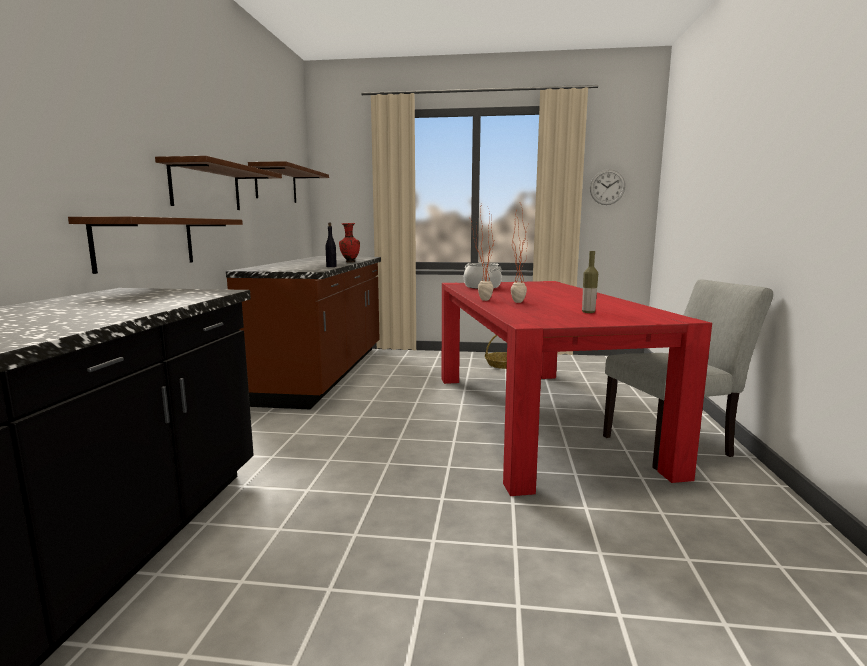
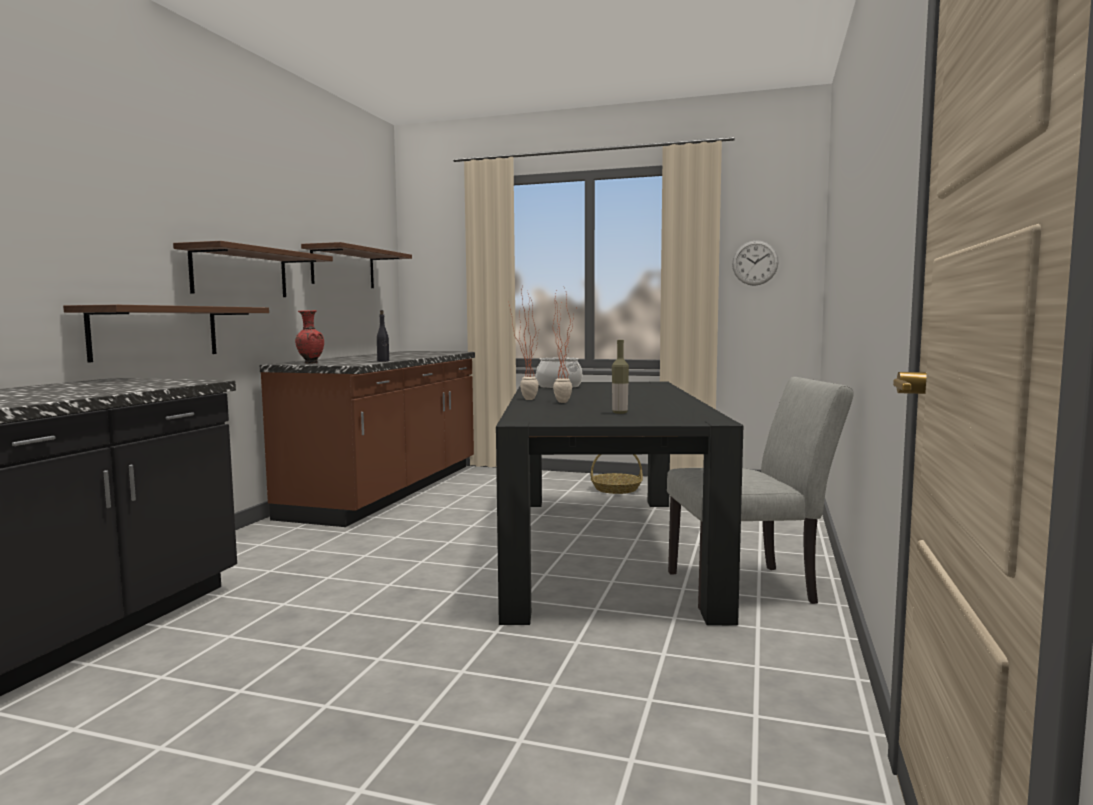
camera: 10 degrees right, 5 degrees down
red vase [339,223,360,262] -> red vase moved to [295,310,324,364]
red dining table [442,281,712,496] -> black dining table [496,381,743,625]

